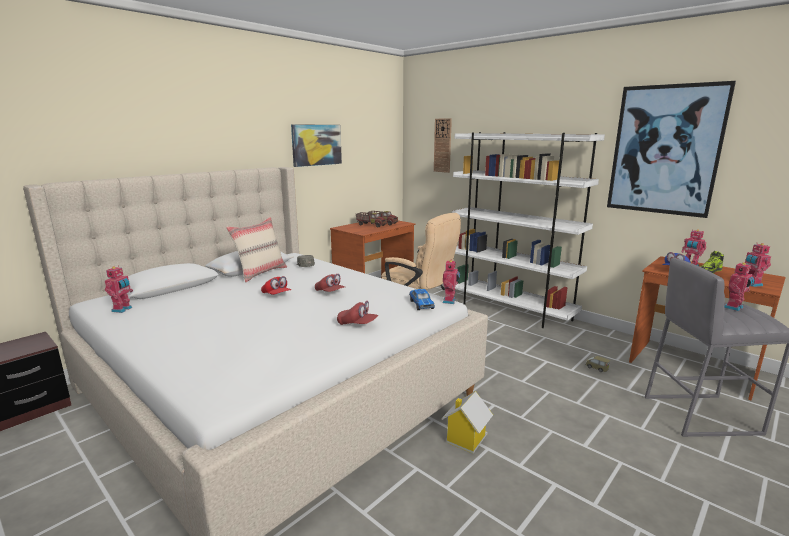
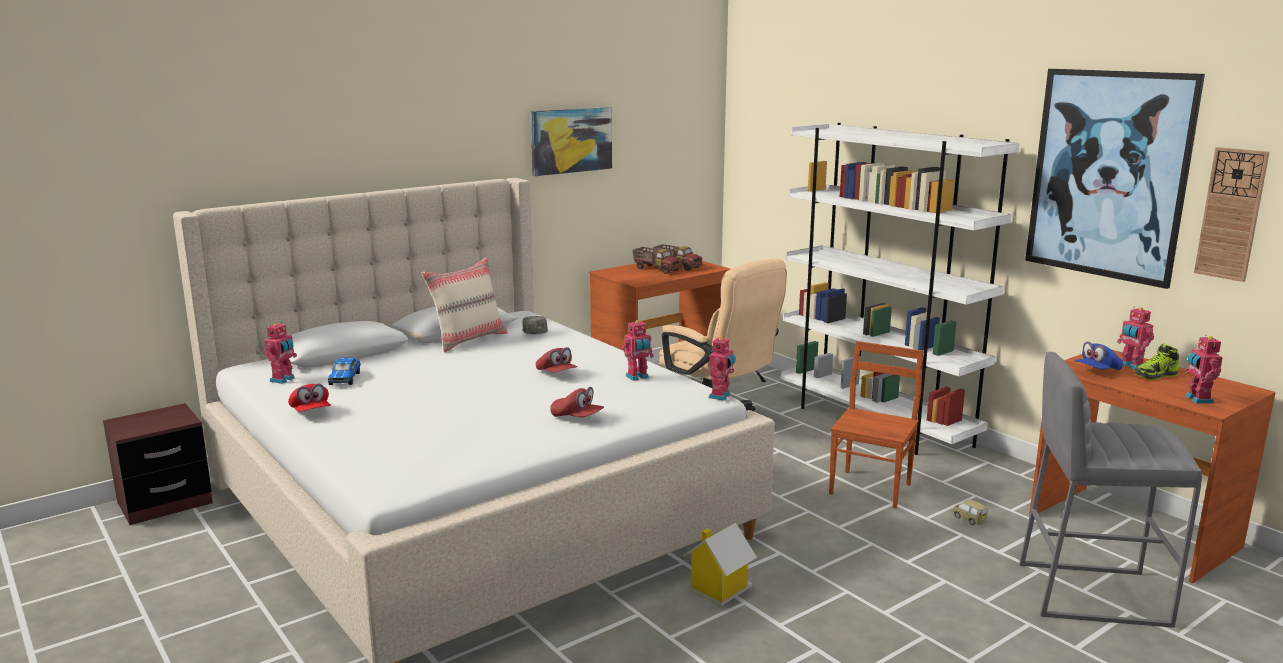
camera: 10 degrees right, 0 degrees up
red cap [261,276,291,295] -> red cap moved to [288,384,331,412]
toy car [409,289,435,310] -> toy car moved to [328,358,361,385]
wall clock [434,118,452,173] -> wall clock moved to [1194,147,1270,282]
toy robot [724,262,754,311] -> toy robot moved to [622,320,654,381]
none -> brown chair [829,341,923,509]

